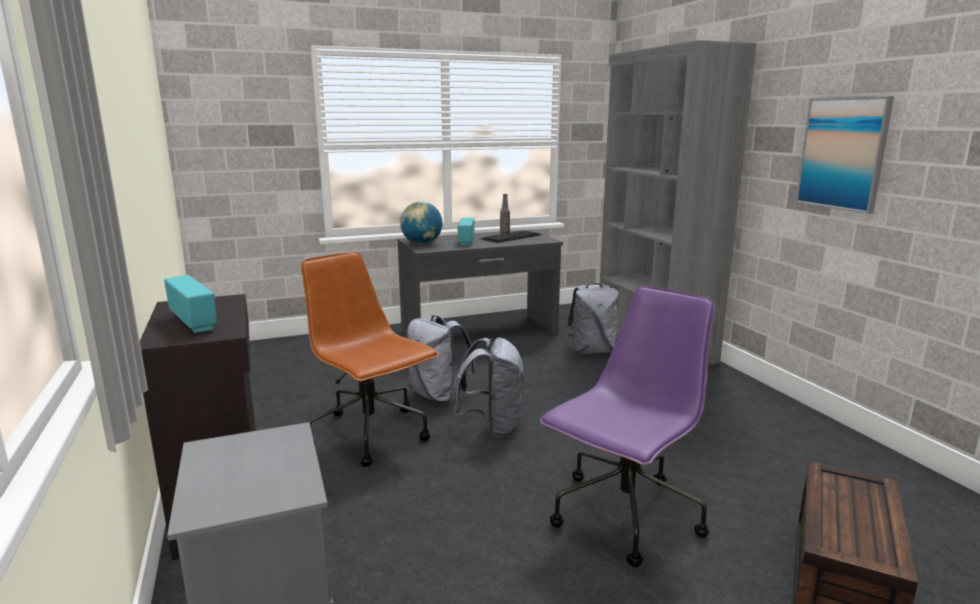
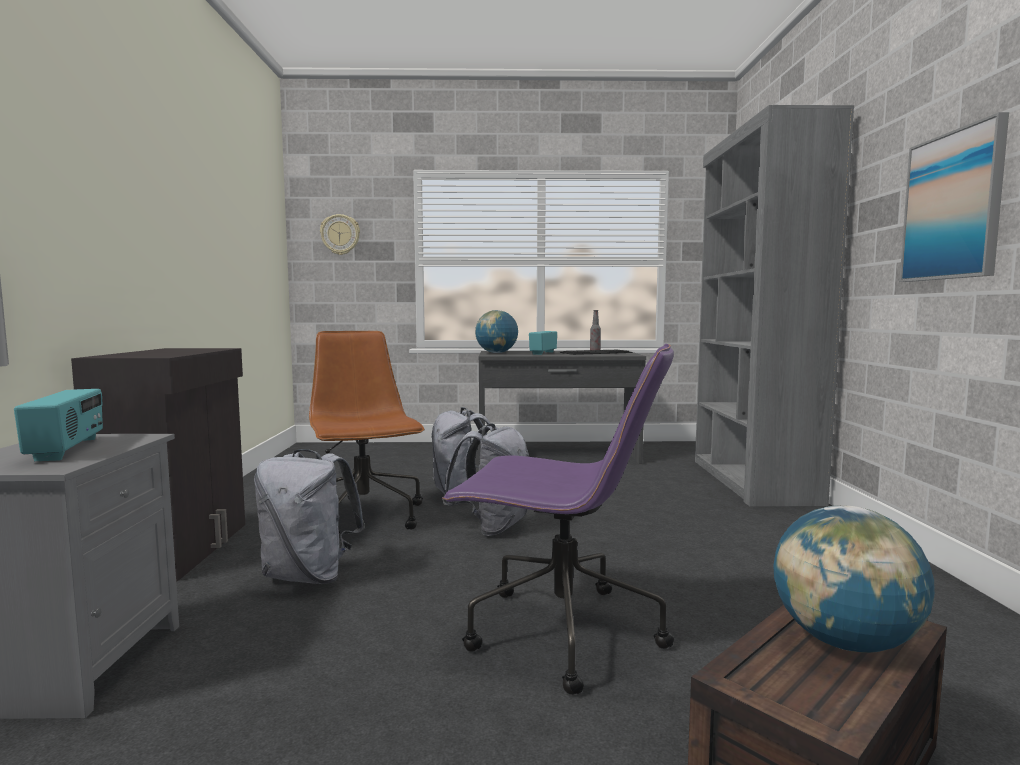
camera: 20 degrees right, 10 degrees down
radio [164,275,217,333] -> radio moved to [14,389,103,461]
purple office chair [539,286,715,567] -> purple office chair turned 45 degrees clockwise [442,344,674,695]
grey backpack [566,283,619,354] -> grey backpack moved to [254,449,365,584]
none -> wall clock [320,214,360,255]
none -> globe [773,505,935,653]

